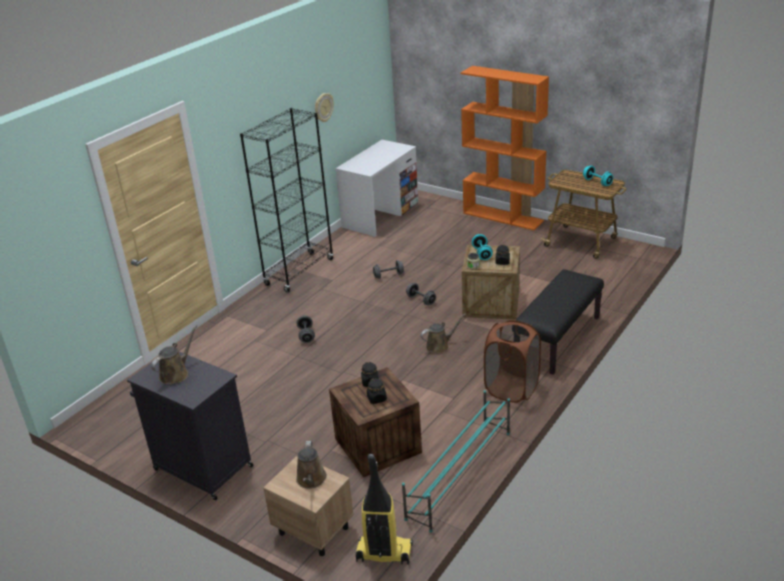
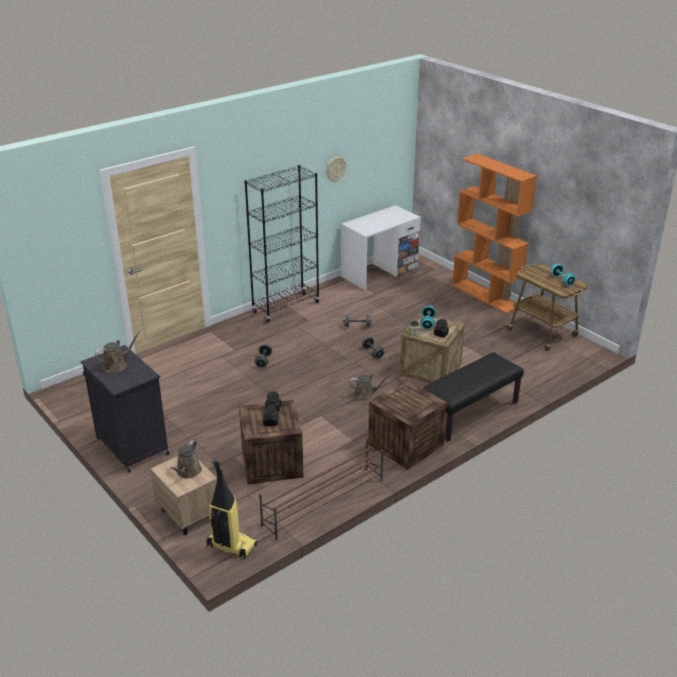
camera: 15 degrees right, 0 degrees up
turquoise shoe rack [402,390,510,532] -> brown shoe rack [259,438,384,540]
brown laundry basket [484,320,541,403] -> crate [368,380,447,470]

